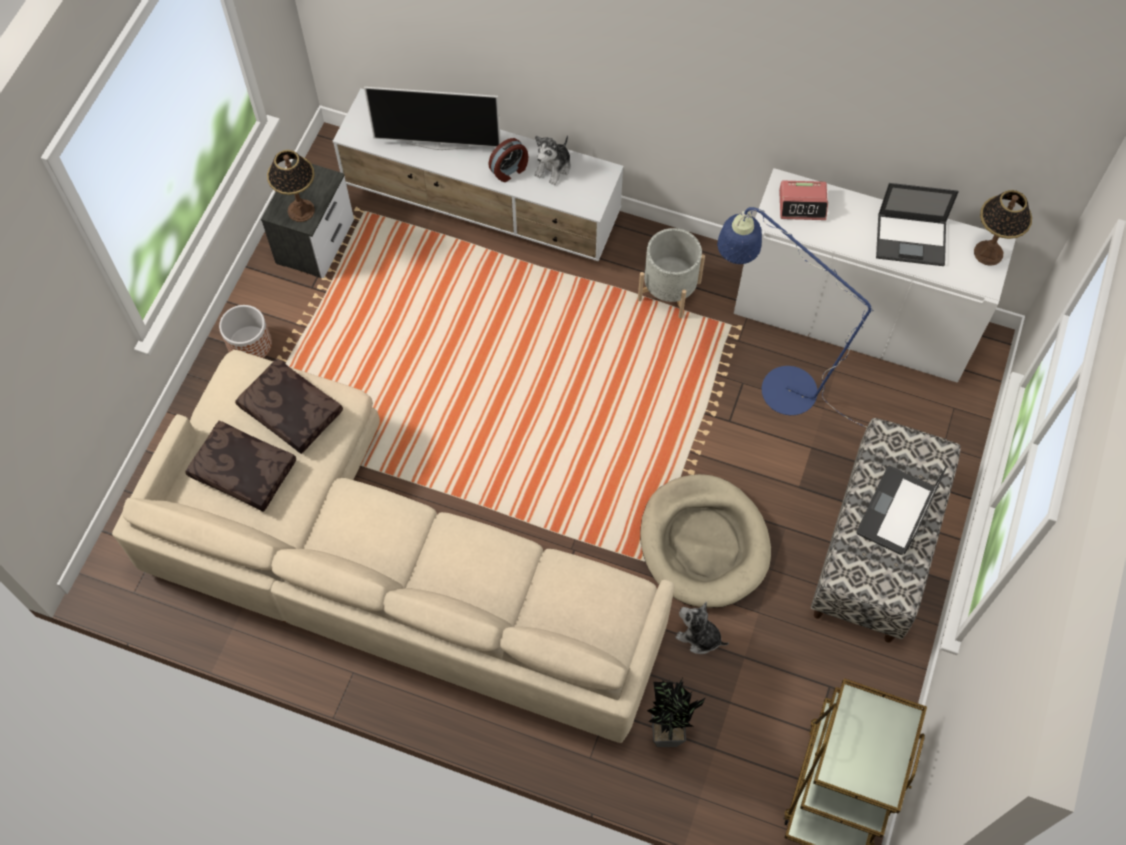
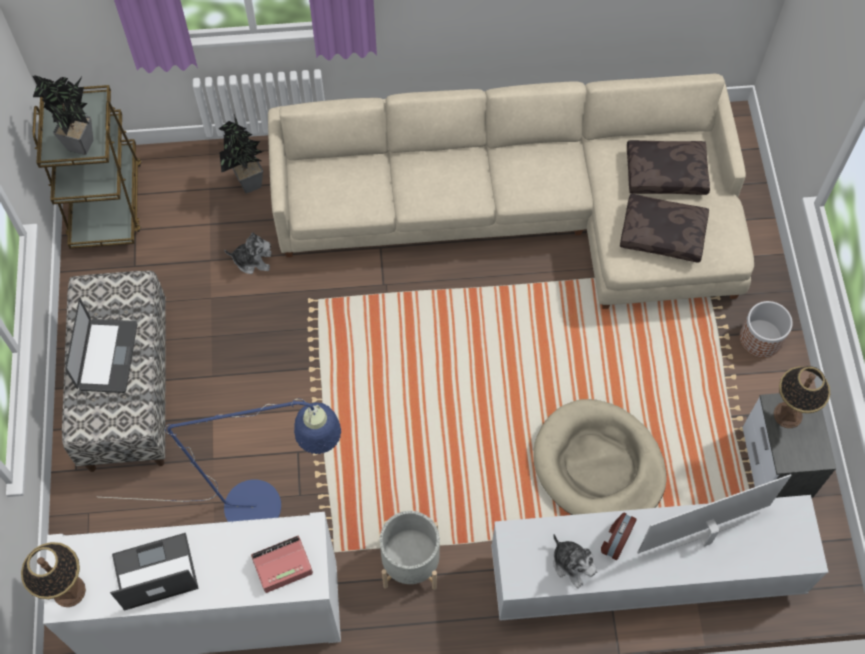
camera: 155 degrees right, 0 degrees up
plush toy [534,135,571,185] -> plush toy turned 135 degrees clockwise [553,534,597,589]
beige dog bed [640,474,771,608] -> beige dog bed moved to [533,399,667,515]
none -> potted plant [33,75,93,155]

